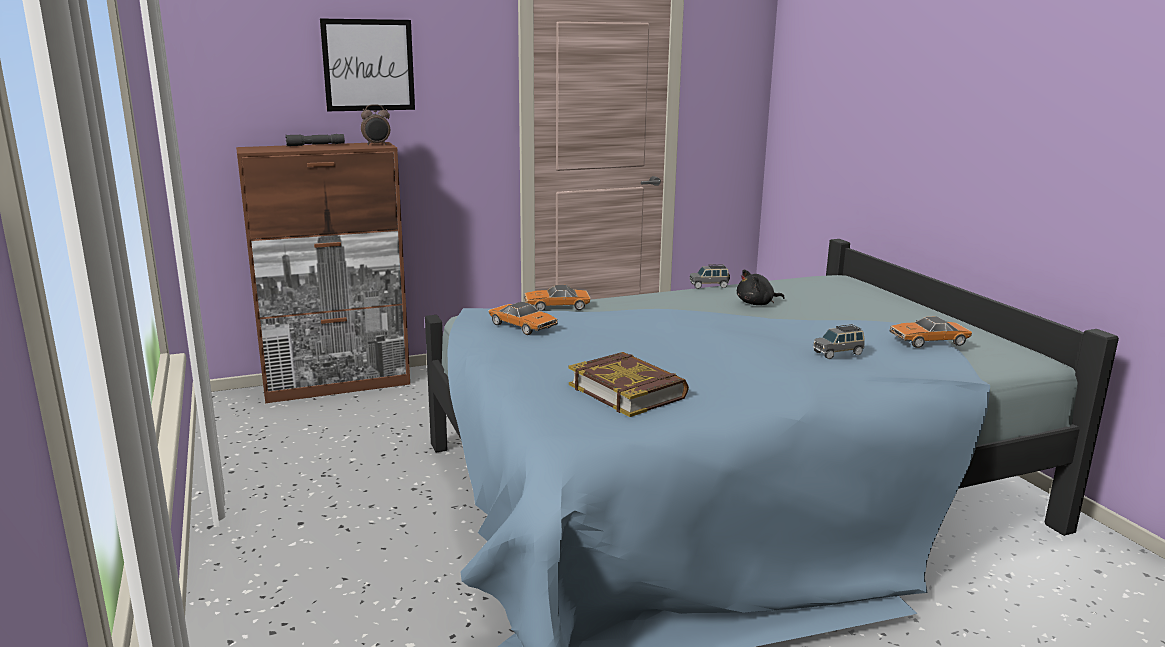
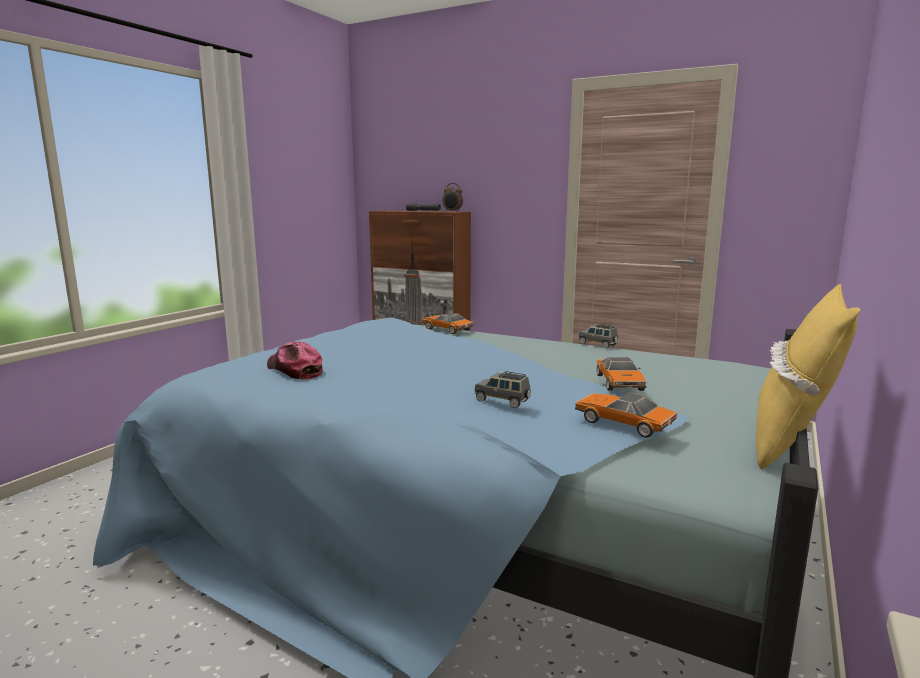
camera: 50 degrees right, 5 degrees down
picture [320,19,415,111] -> none
toy car [489,302,558,335] -> toy car moved to [597,357,647,391]
book [569,352,689,417] -> cap [267,342,322,380]
black plush toy [737,270,785,305] -> none
none -> yellow pillow [756,284,860,470]

